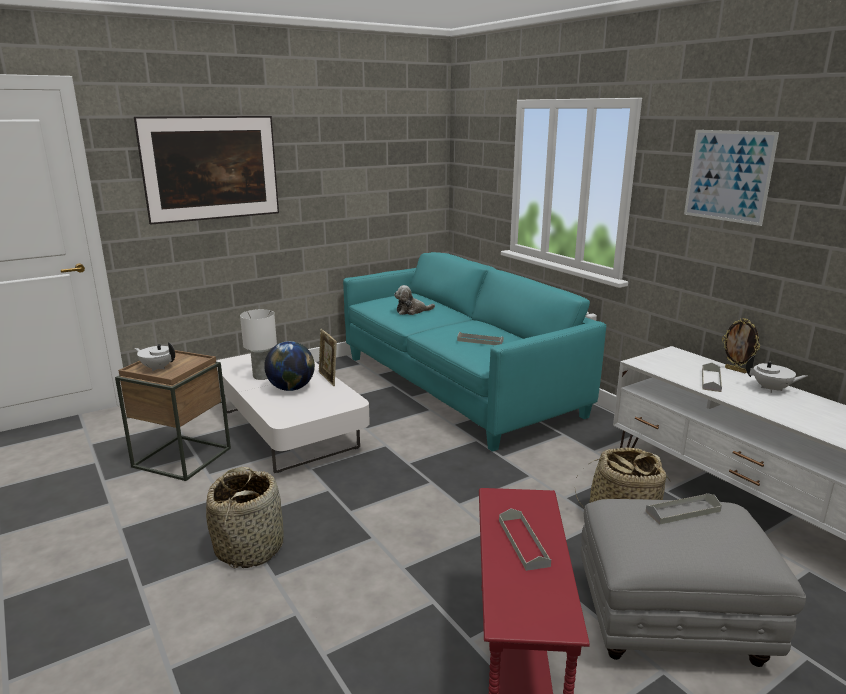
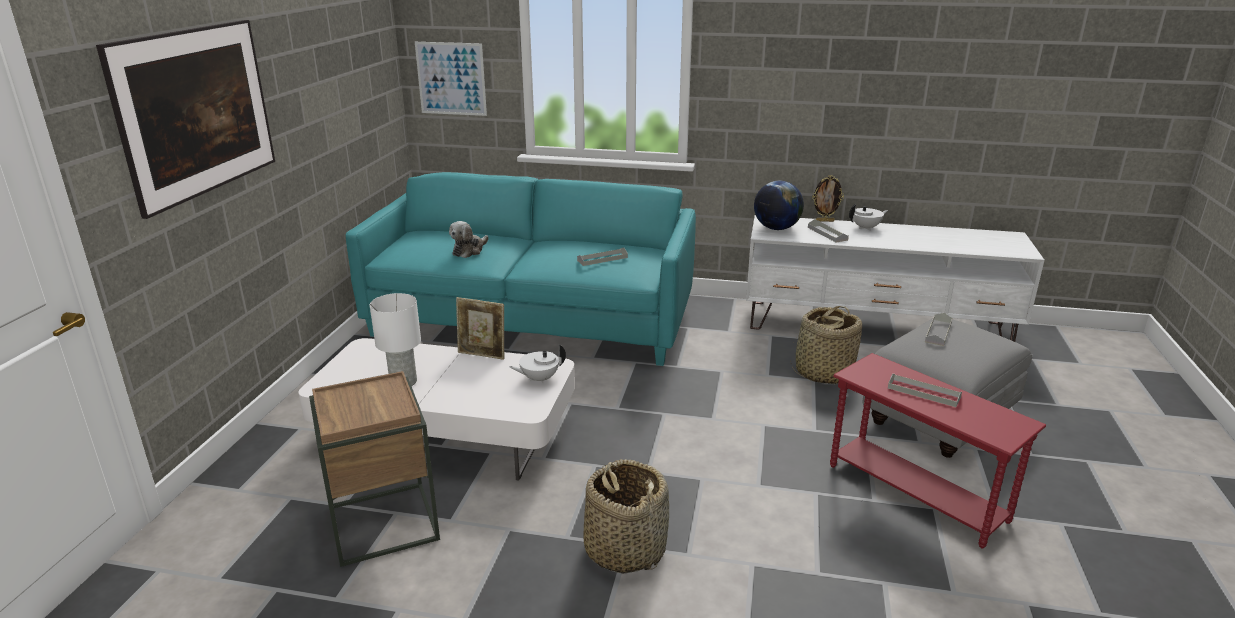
camera: 45 degrees left, 5 degrees up
white teapot [135,342,175,371] -> white teapot moved to [509,344,566,383]
globe [264,341,315,391] -> globe moved to [754,181,804,230]
picture [684,130,779,226] -> picture moved to [415,42,487,116]

